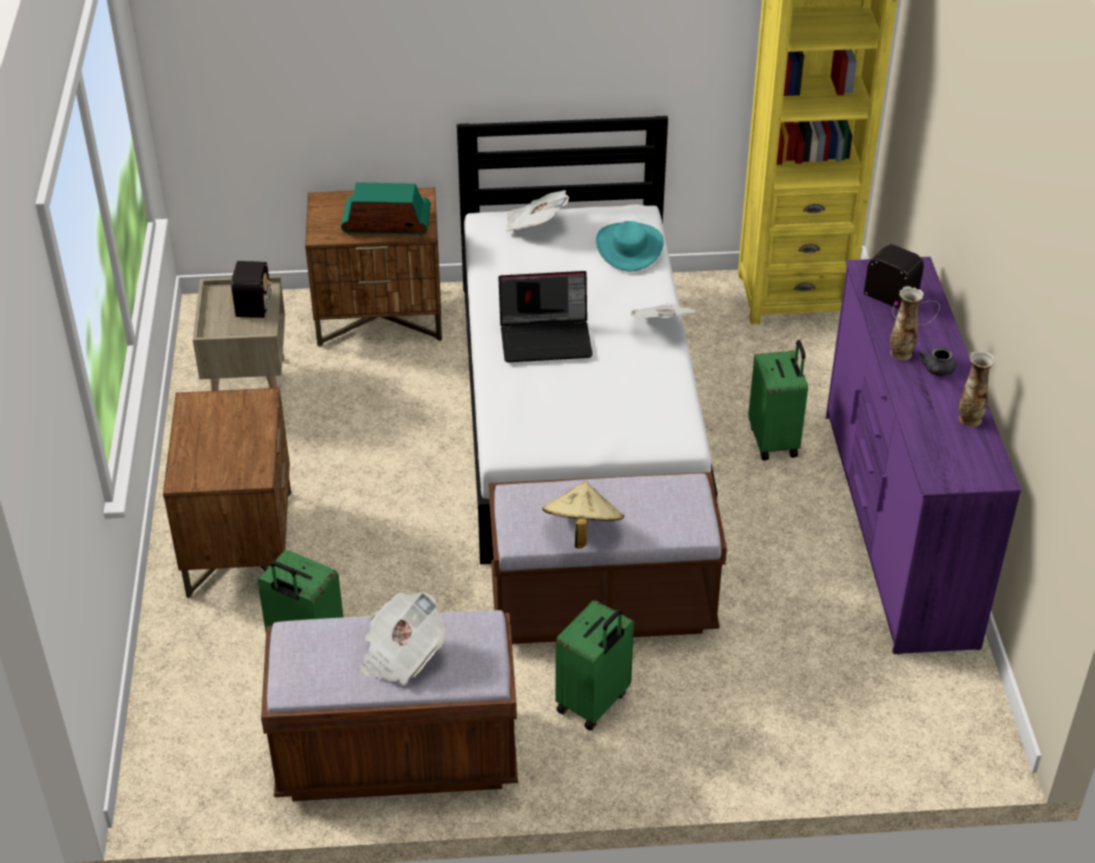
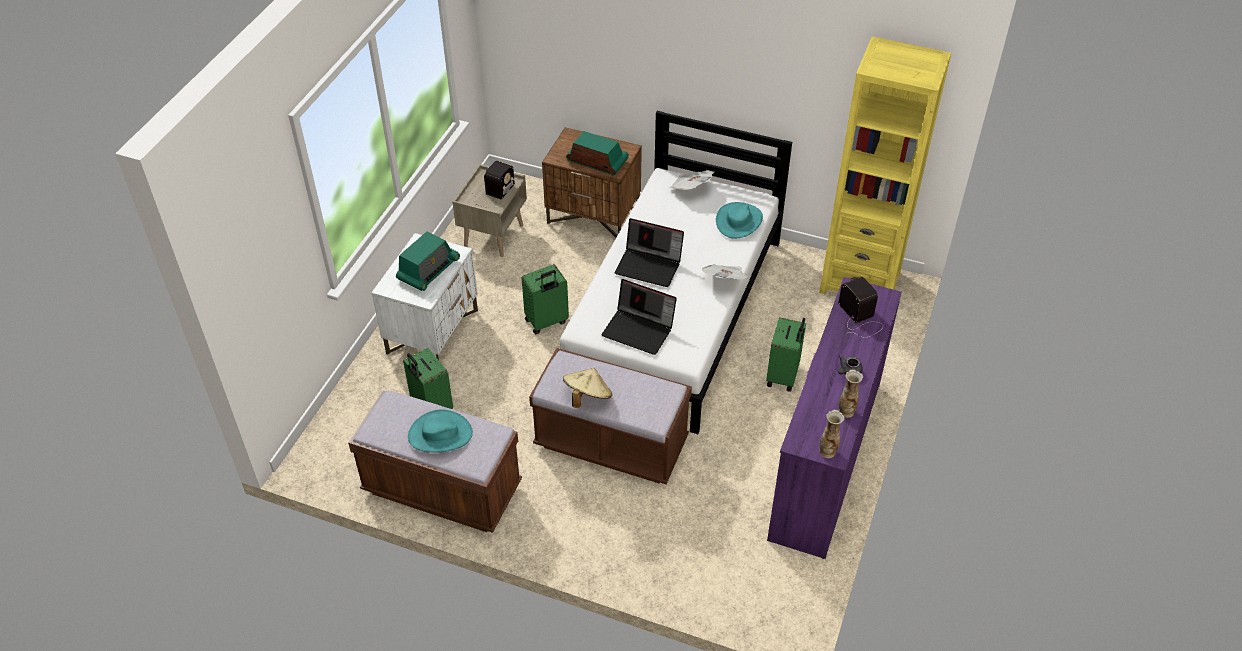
camera: 25 degrees right, 5 degrees up
brown nightstand [163,388,291,598] -> white nightstand [372,233,478,360]
newspaper [359,592,447,685] -> turquoise hat [408,409,473,452]
green suitcase [555,600,634,731] -> green suitcase moved to [522,264,569,334]
vase [890,286,924,360] -> vase moved to [819,410,845,458]
none -> radio [396,231,460,291]
none -> laptop [602,279,677,355]

